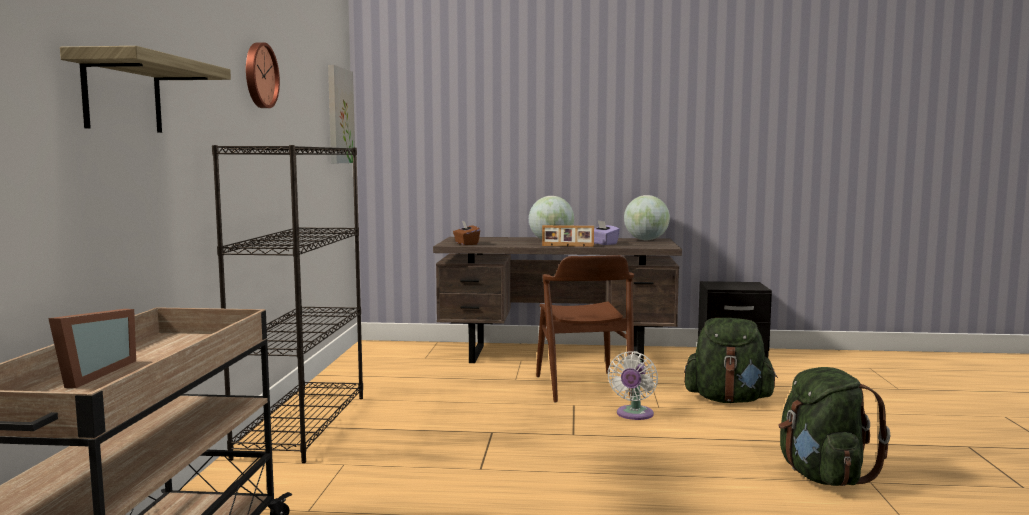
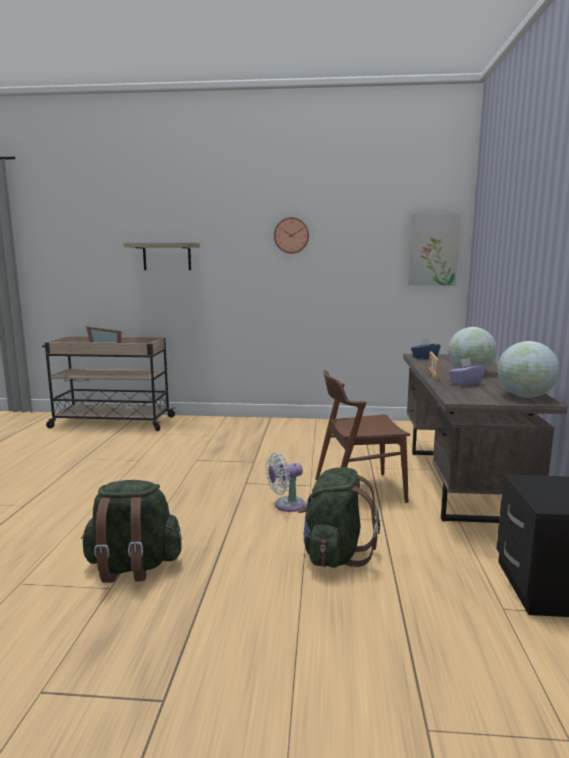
camera: 90 degrees right, 5 degrees up
black bookcase [212,145,363,463] -> none
brown tissue box [453,220,480,245] -> blue tissue box [411,338,441,359]
white fan [607,351,658,420] -> white fan turned 45 degrees counterclockwise [266,452,305,512]

